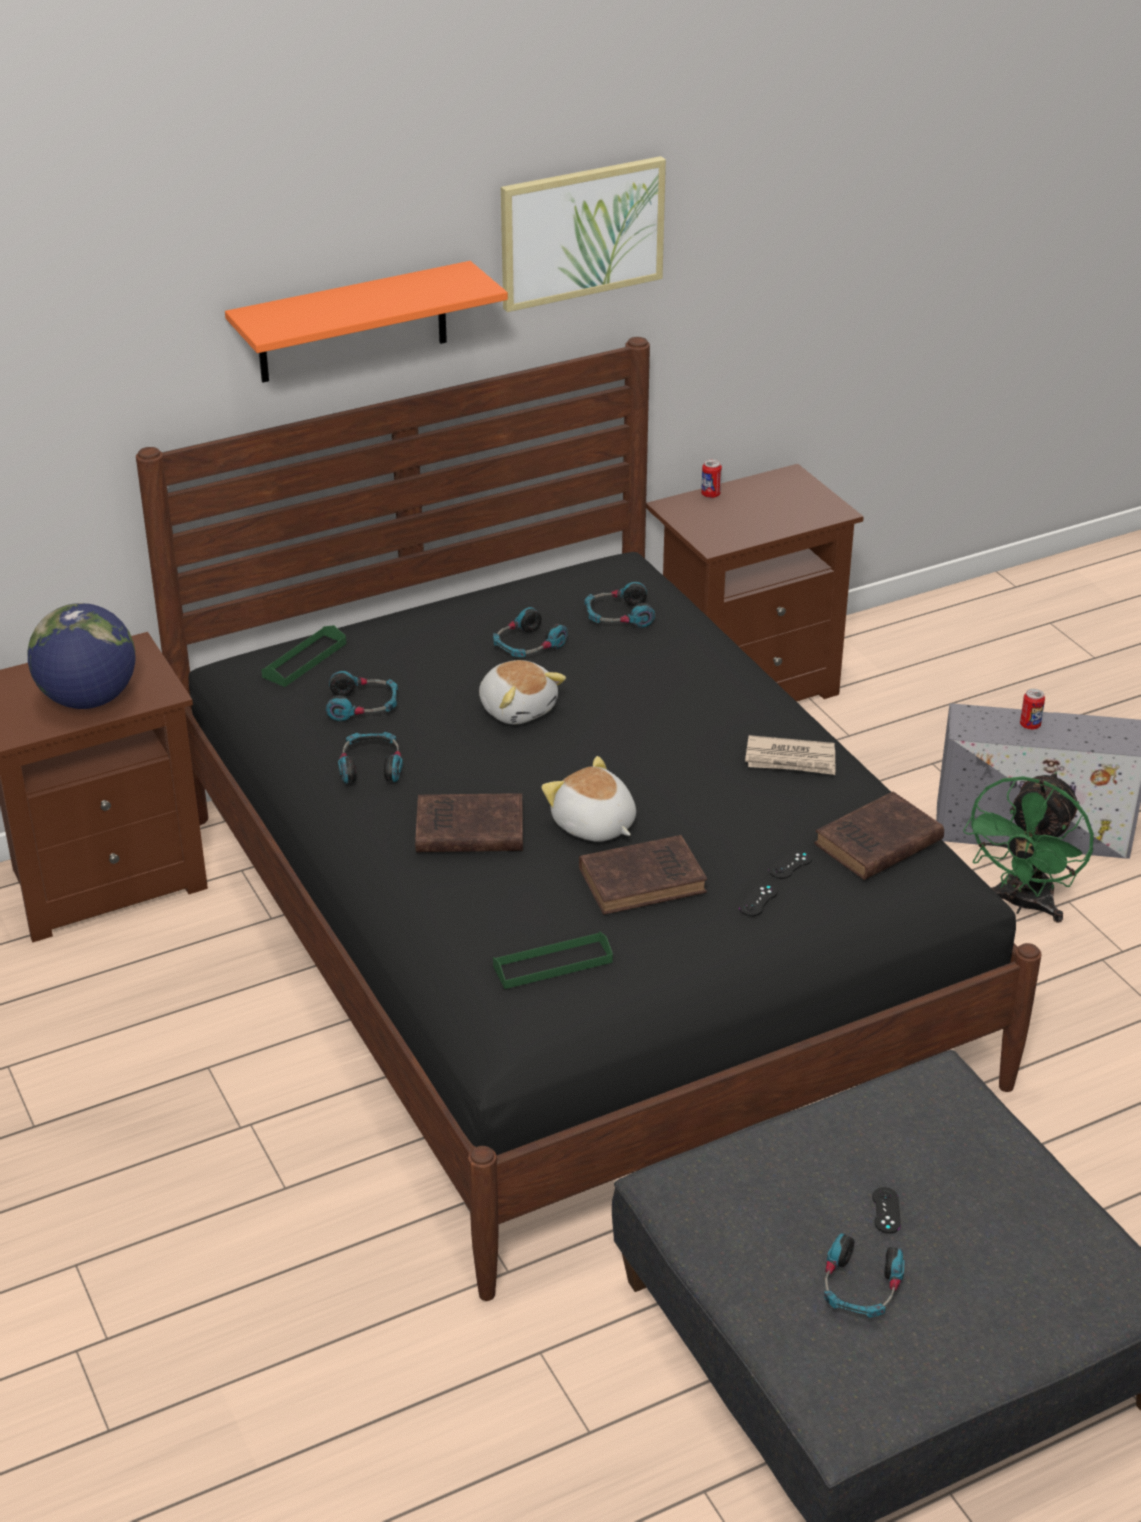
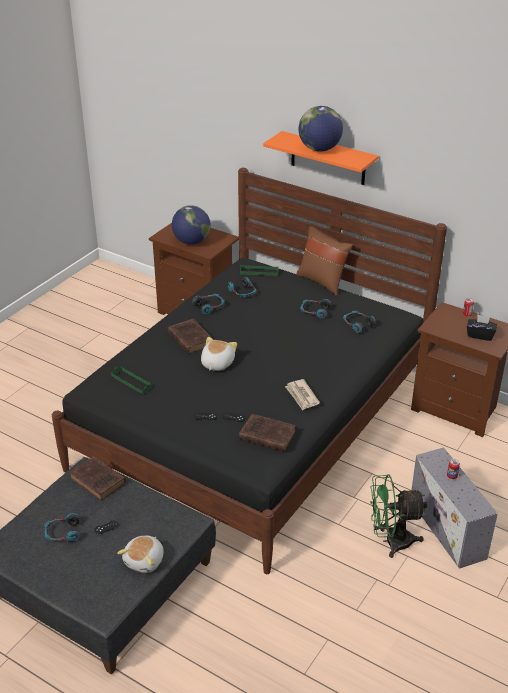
camera: 60 degrees right, 0 degrees up
plush toy [479,660,566,724] -> plush toy moved to [117,536,164,573]
picture [501,156,666,312] -> none
brown book [579,835,707,915] -> brown book moved to [69,456,126,500]
none -> brown pillow [296,226,353,296]
none -> globe [298,106,343,152]
none -> black tissue box [467,314,497,341]

